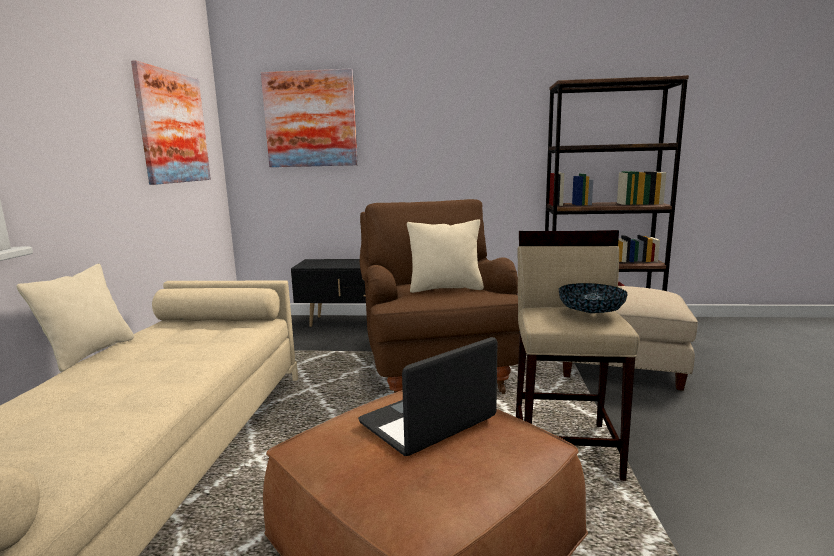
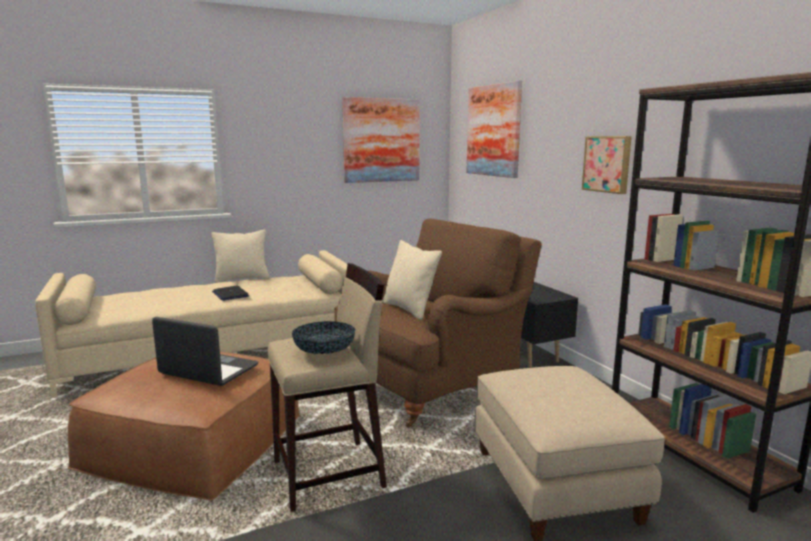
camera: 60 degrees right, 0 degrees up
none -> laptop [212,286,249,301]
none -> picture [582,136,632,194]

